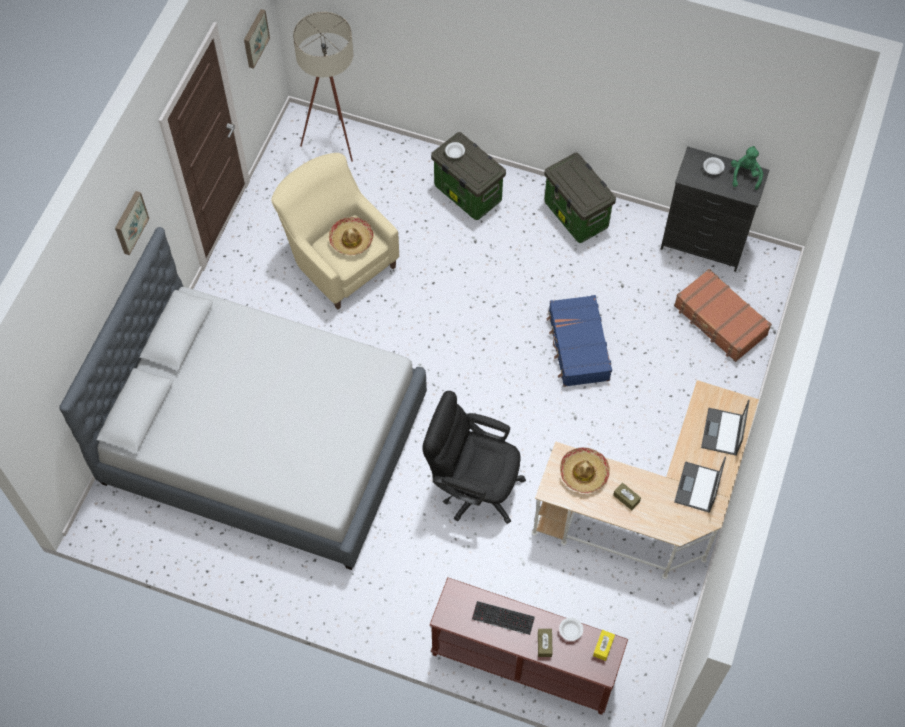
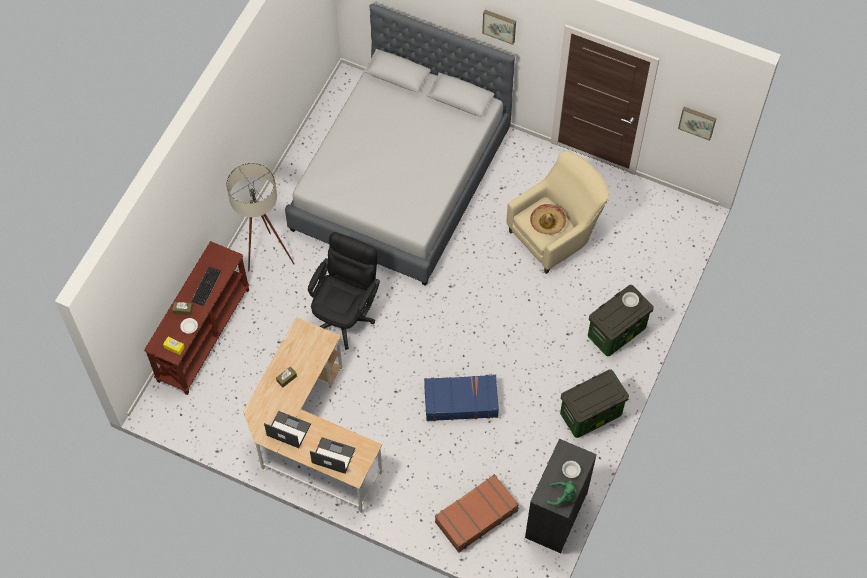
camera: 95 degrees right, 0 degrees up
beige floor lamp [293,12,353,162] -> beige floor lamp moved to [226,162,294,271]
hat [560,447,610,493] -> none

